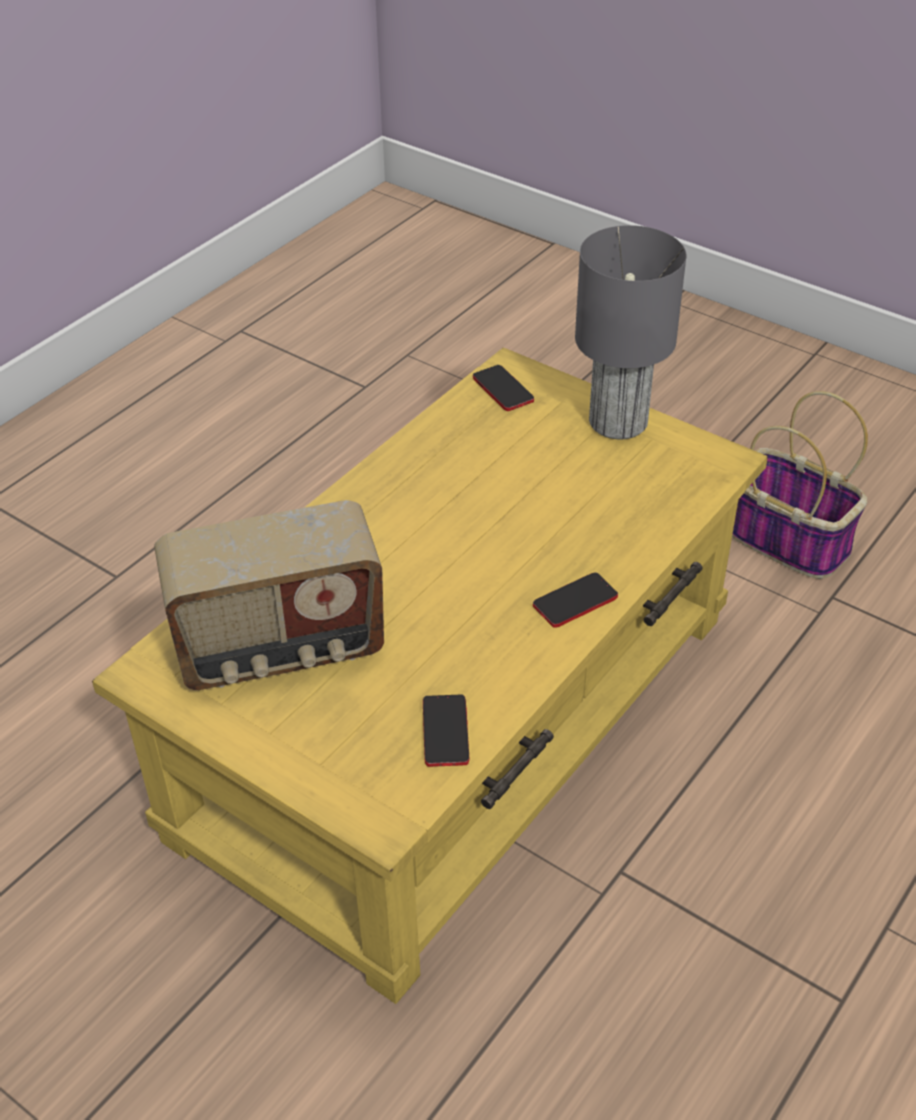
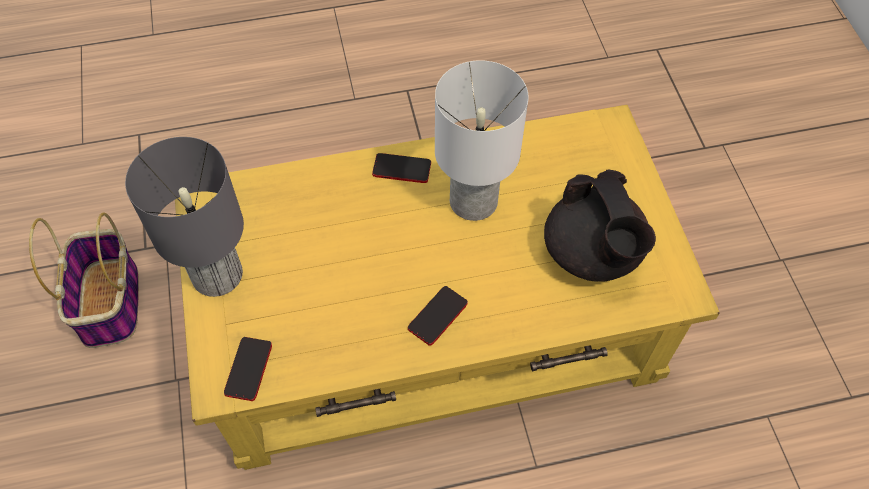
camera: 140 degrees left, 15 degrees up
radio [154,500,384,690] -> black teapot [544,169,656,282]
phone [423,694,469,767] -> phone moved to [408,286,468,346]
none -> white table lamp [435,60,529,221]

